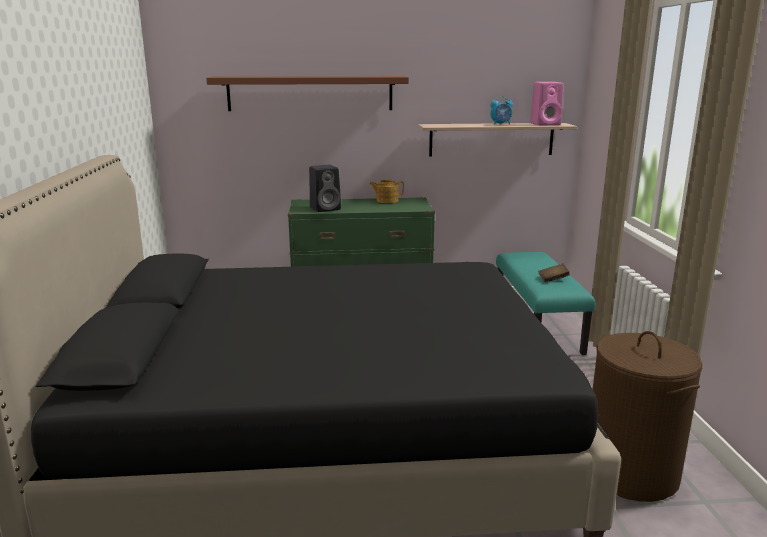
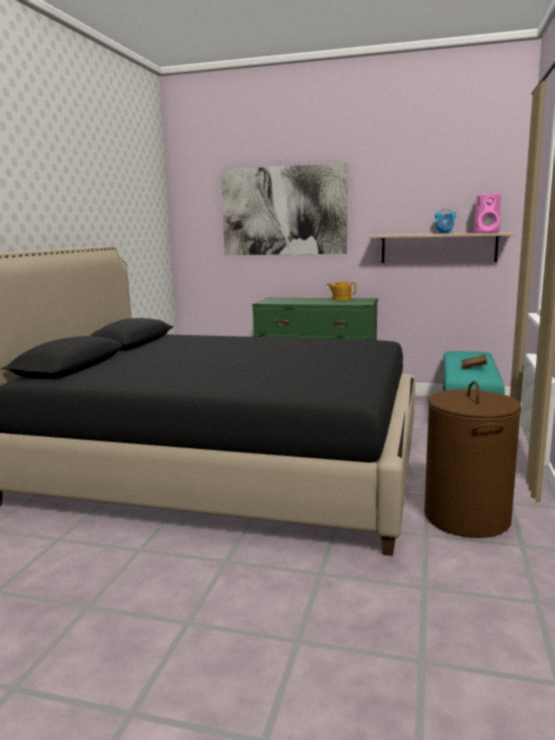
camera: 20 degrees right, 5 degrees down
brown shelf [206,76,409,111] -> picture [221,163,348,255]
black speaker [309,165,341,212] -> none

